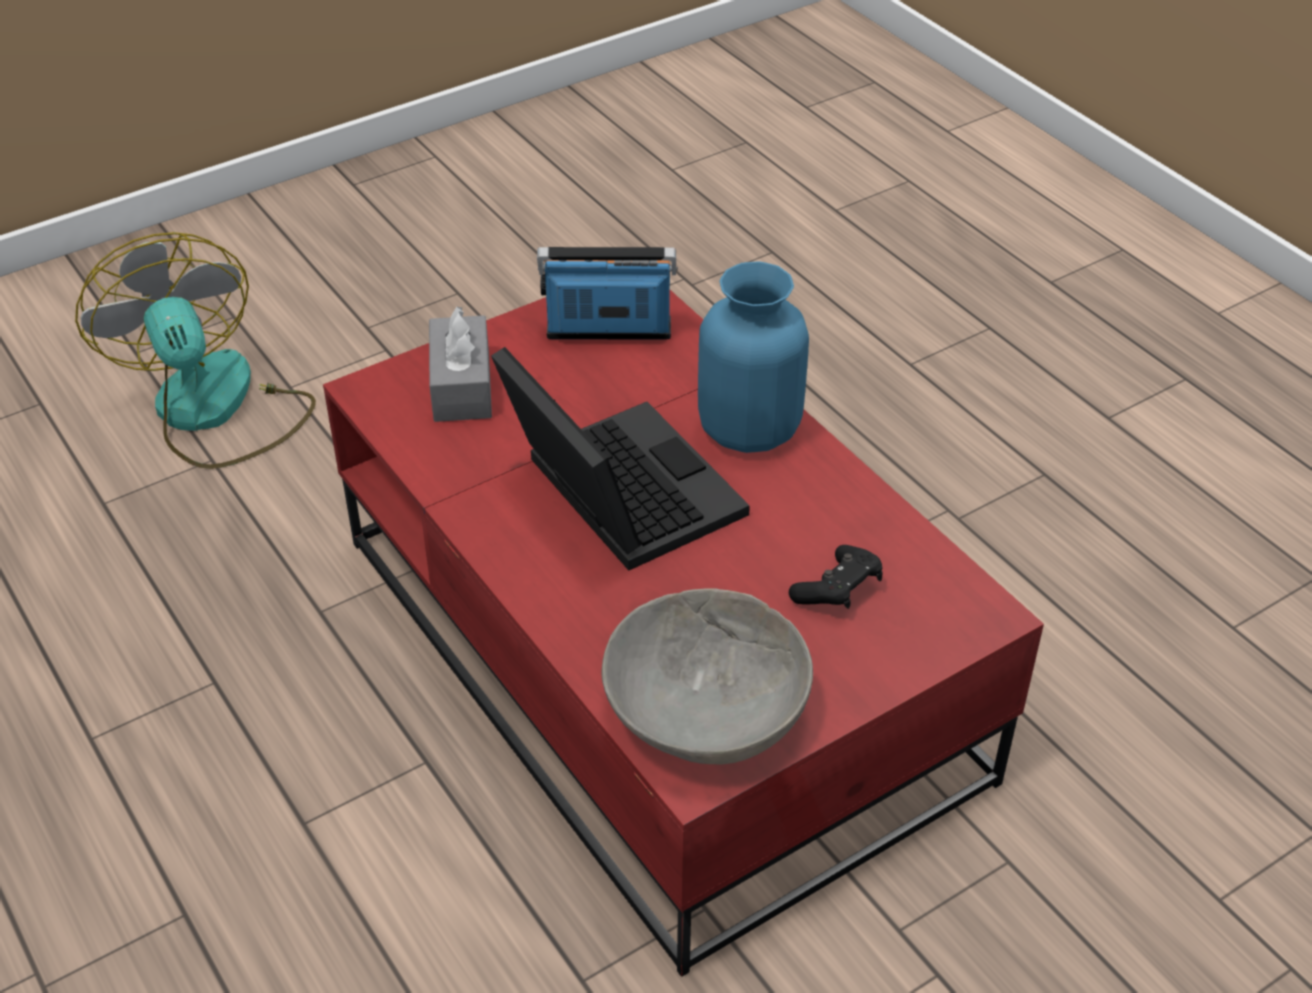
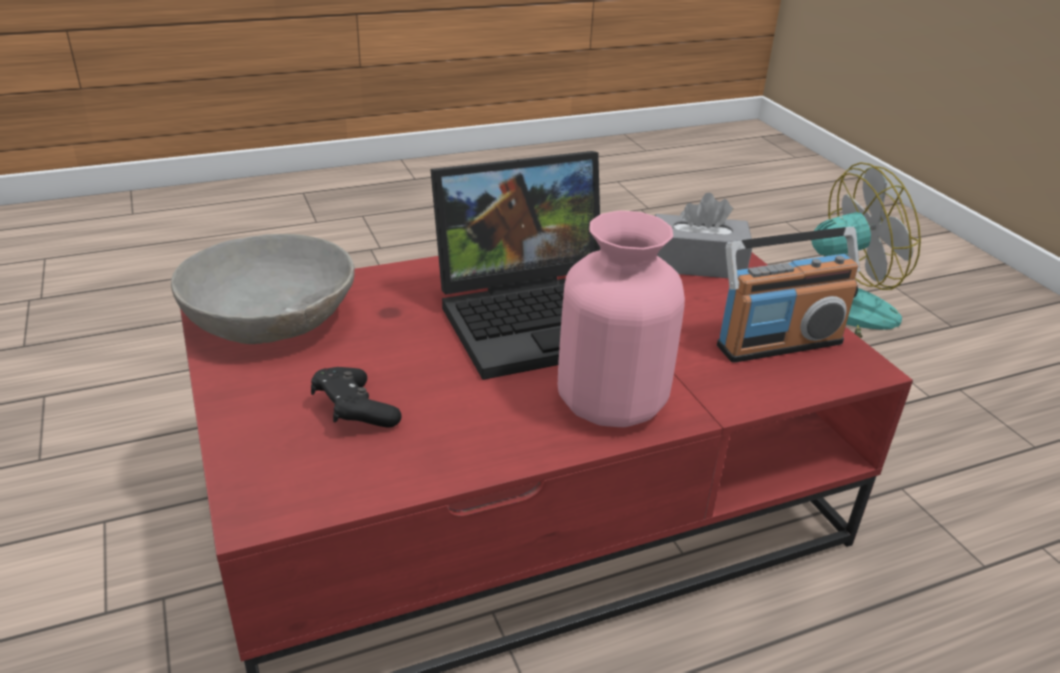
camera: 100 degrees right, 10 degrees down
radio [537,247,677,339] -> radio turned 60 degrees clockwise [717,227,860,363]
blue vase [698,261,809,453] -> pink vase [558,211,685,427]

